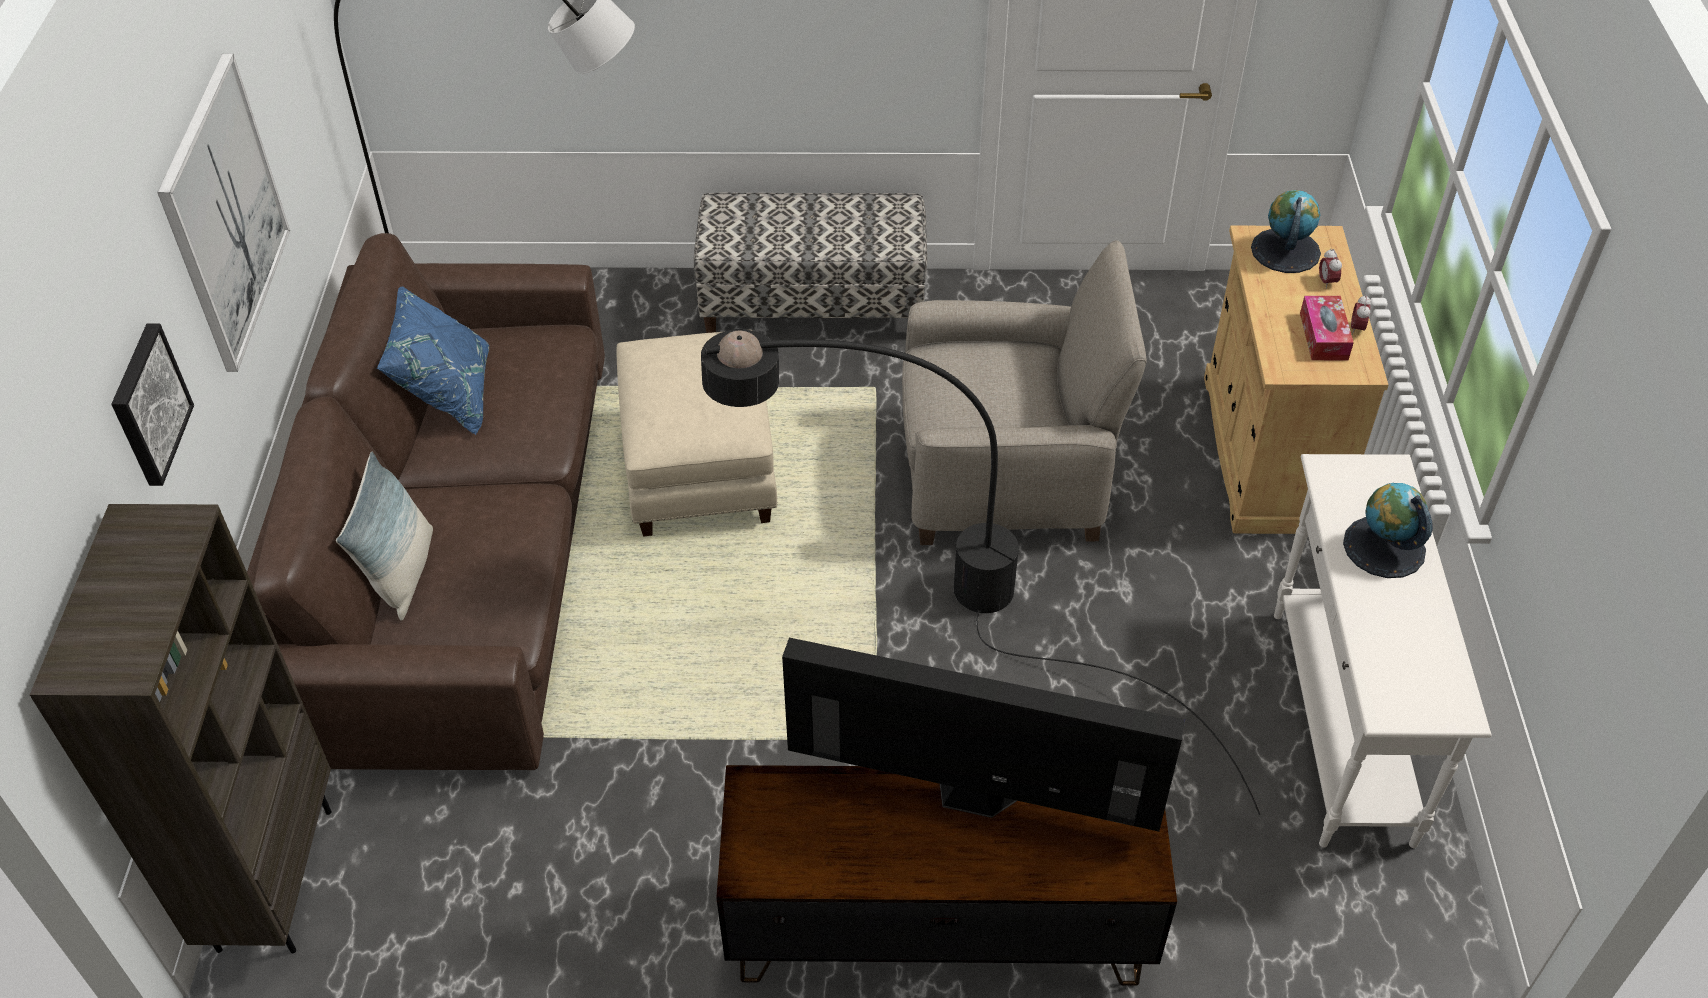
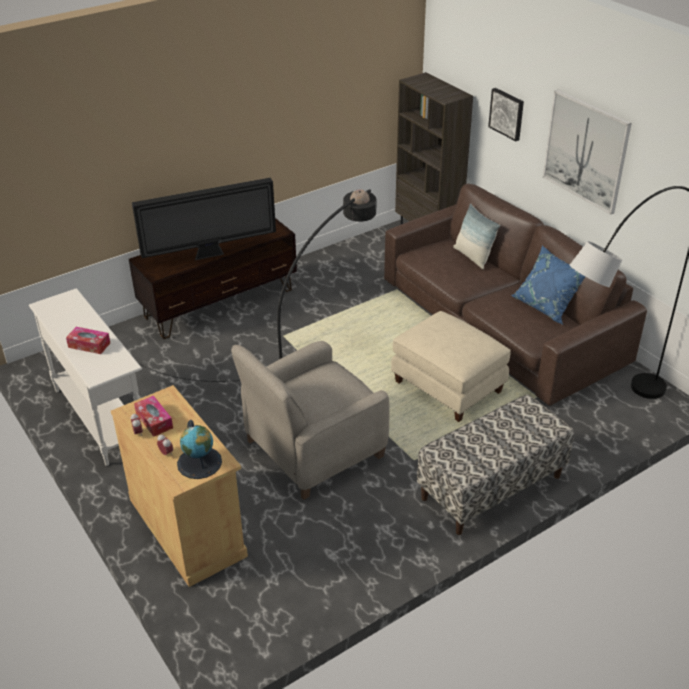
camera: 145 degrees right, 10 degrees down
globe [1343,483,1433,578] -> tissue box [66,327,110,354]

